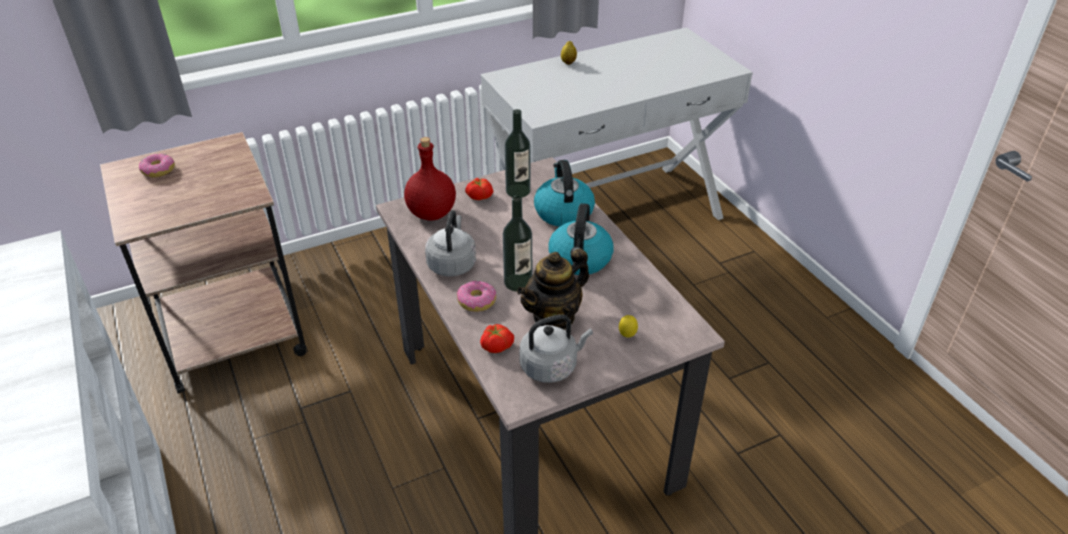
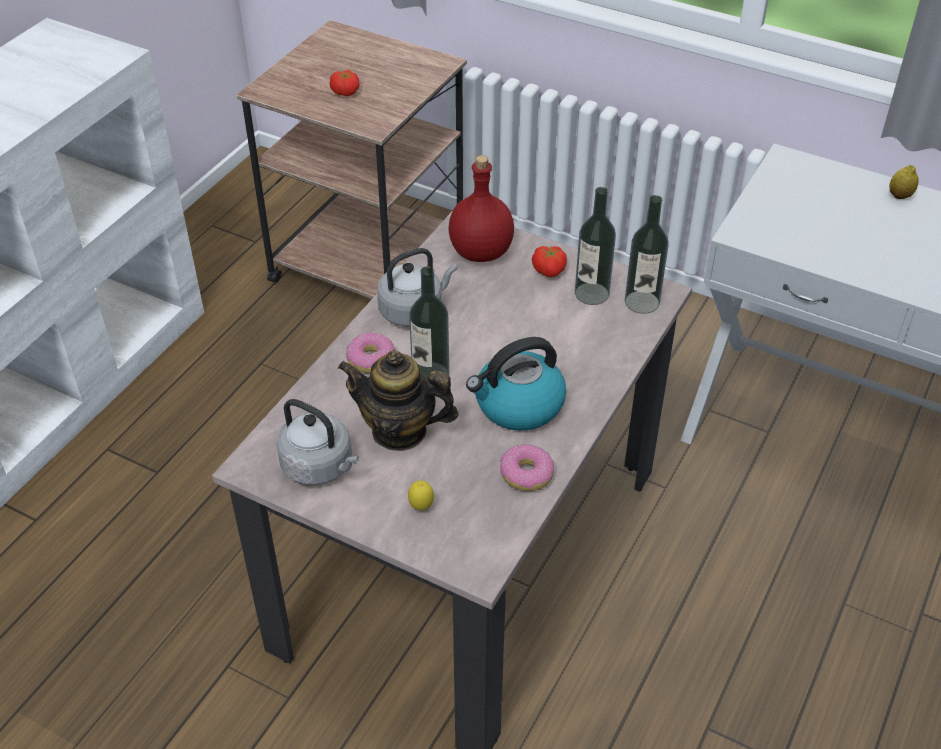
camera: 55 degrees right, 5 degrees up
donut [139,153,175,177] -> donut moved to [500,444,554,491]
tomato [480,324,514,353] -> tomato moved to [330,70,360,96]
kettle [534,160,595,227] -> none
none -> bottle [625,195,668,314]

